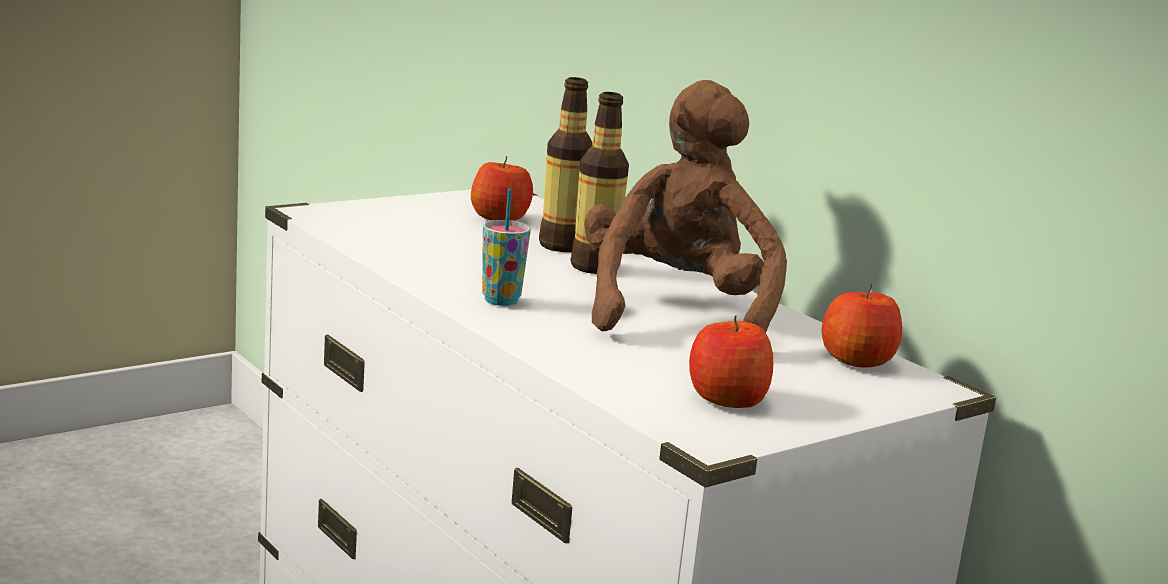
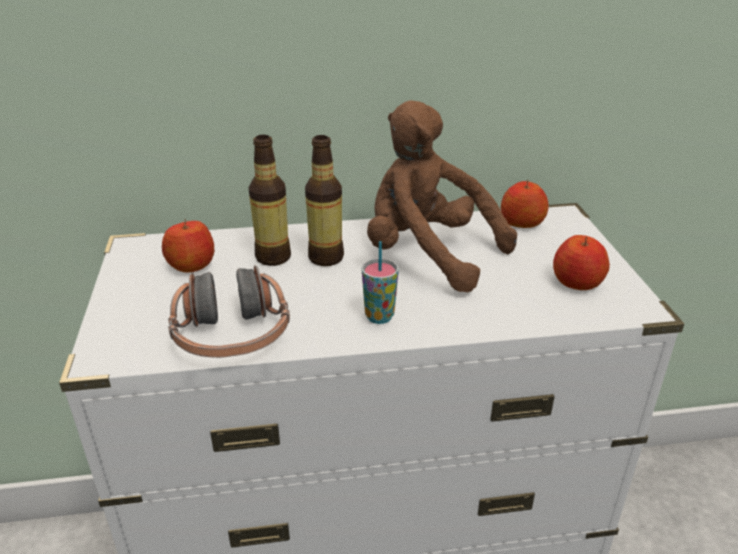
camera: 60 degrees left, 15 degrees up
none -> headphones [168,265,290,358]

